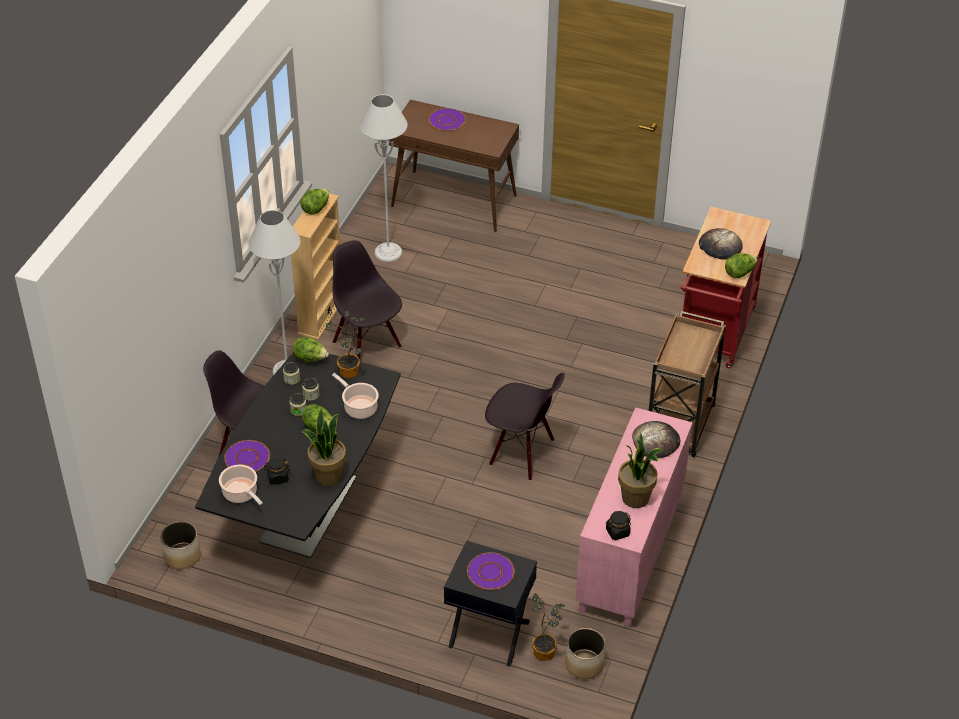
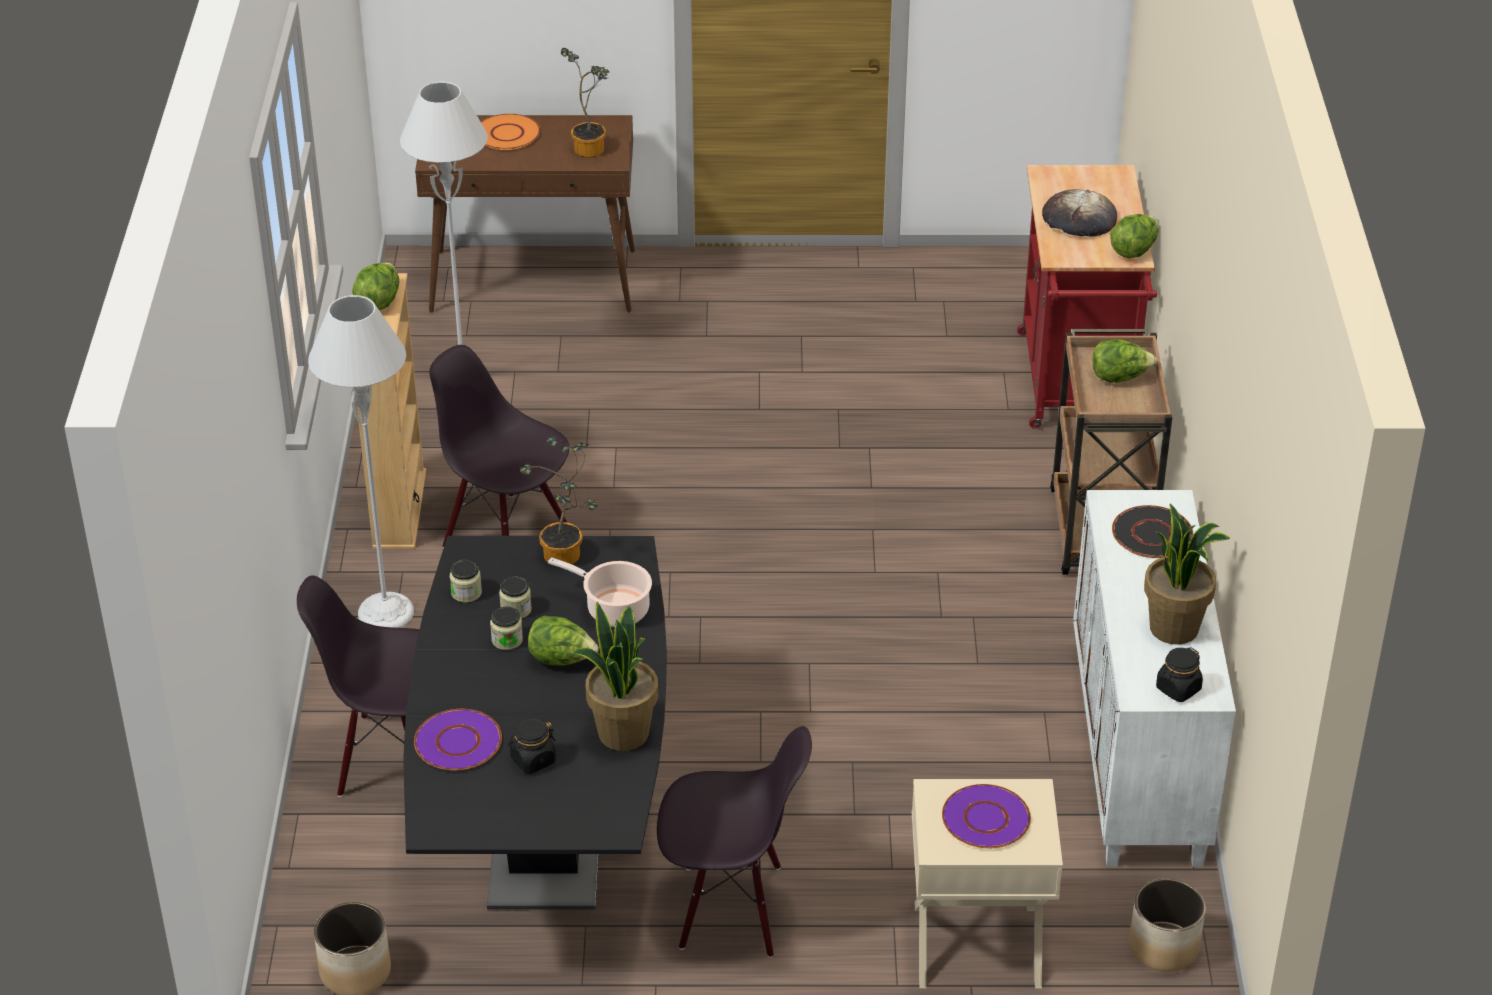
camera: 20 degrees left, 5 degrees down
cooking pot [219,465,263,505] -> none
lettuce [293,337,329,362] -> lettuce moved to [1093,339,1157,383]
purple plate [429,108,466,131] -> orange plate [481,114,541,150]
black nightstand [444,541,537,667] -> beige nightstand [912,779,1063,988]
black chair [485,373,565,481] -> black chair moved to [657,726,812,958]
potted plant [532,593,565,661] -> potted plant moved to [561,48,609,158]
pink cabinet [575,407,693,627] -> white cabinet [1073,490,1236,867]
bread [632,421,680,458] -> black plate [1112,505,1193,558]

